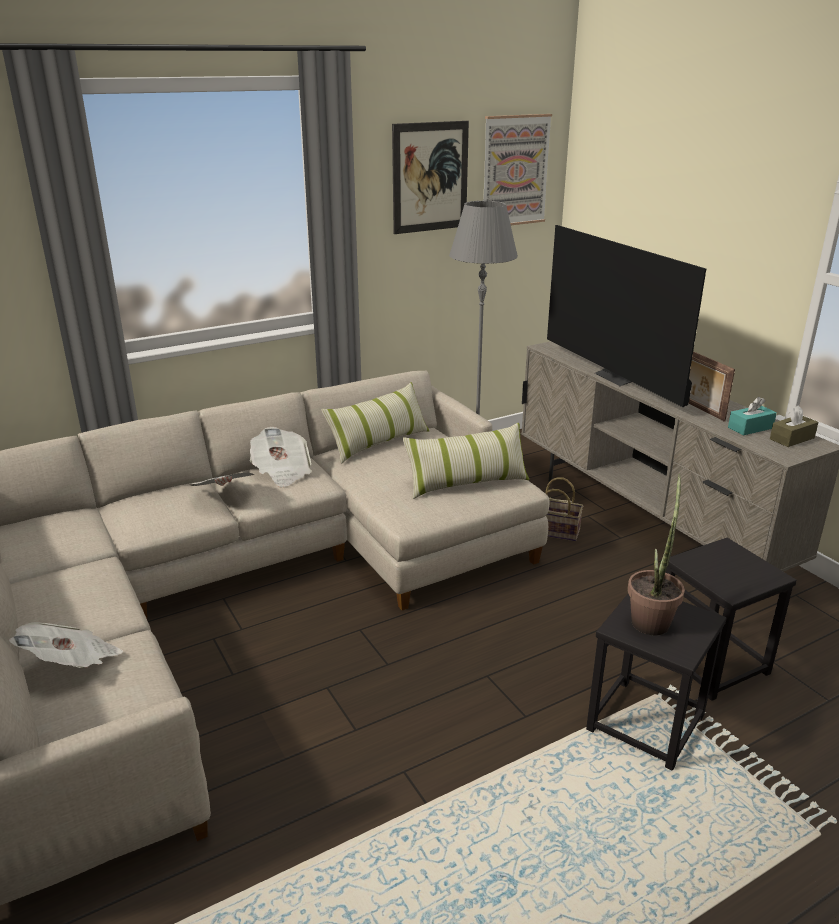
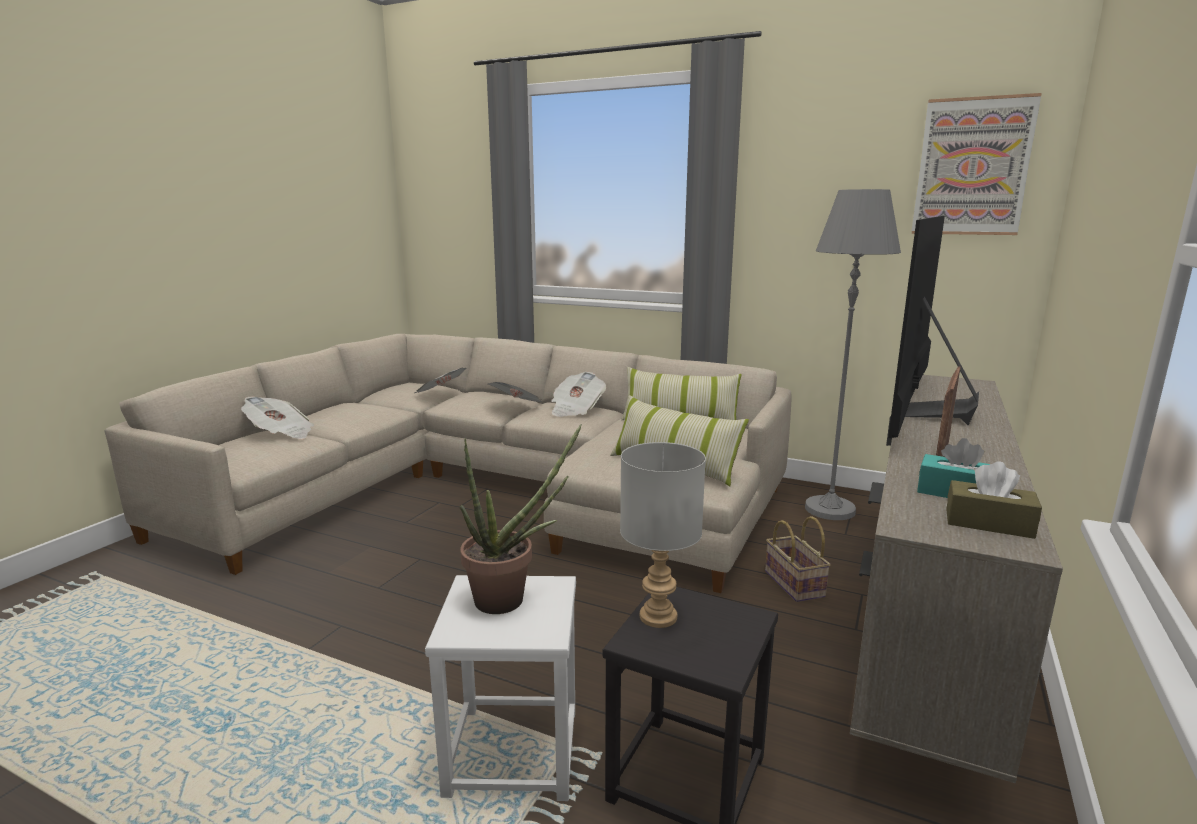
camera: 55 degrees right, 10 degrees down
picture [392,121,469,234] -> none
black stool [586,594,727,771] -> white stool [425,575,576,801]
none -> newspaper [414,367,467,393]
none -> grey table lamp [620,442,706,628]

